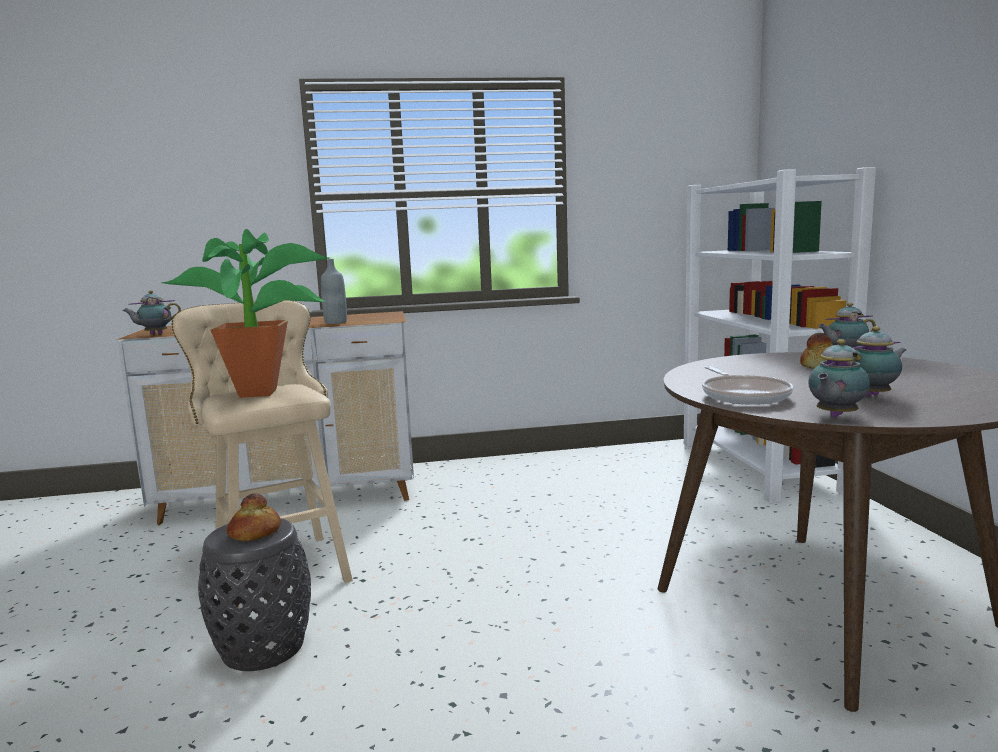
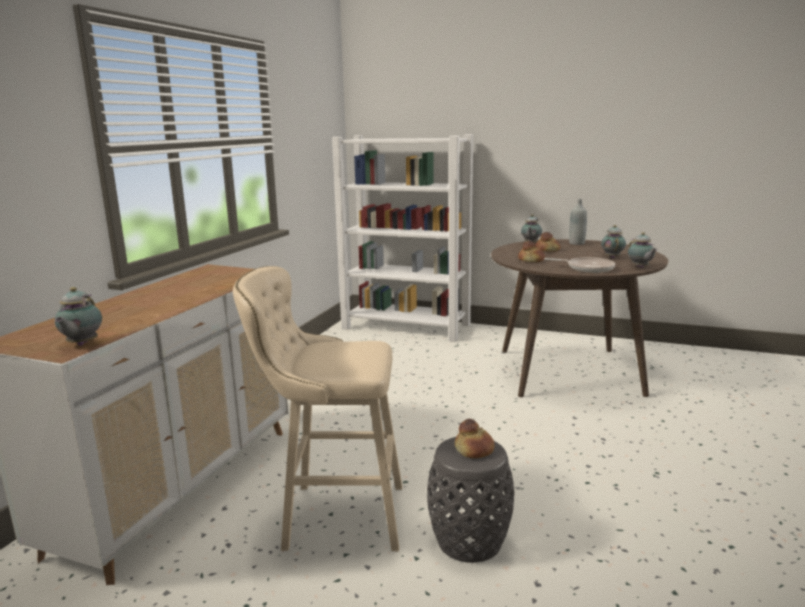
camera: 60 degrees left, 5 degrees up
potted plant [162,229,329,398] -> none
grey bottle [321,259,347,324] -> grey bottle moved to [569,199,587,245]
none -> bread [518,241,545,262]

